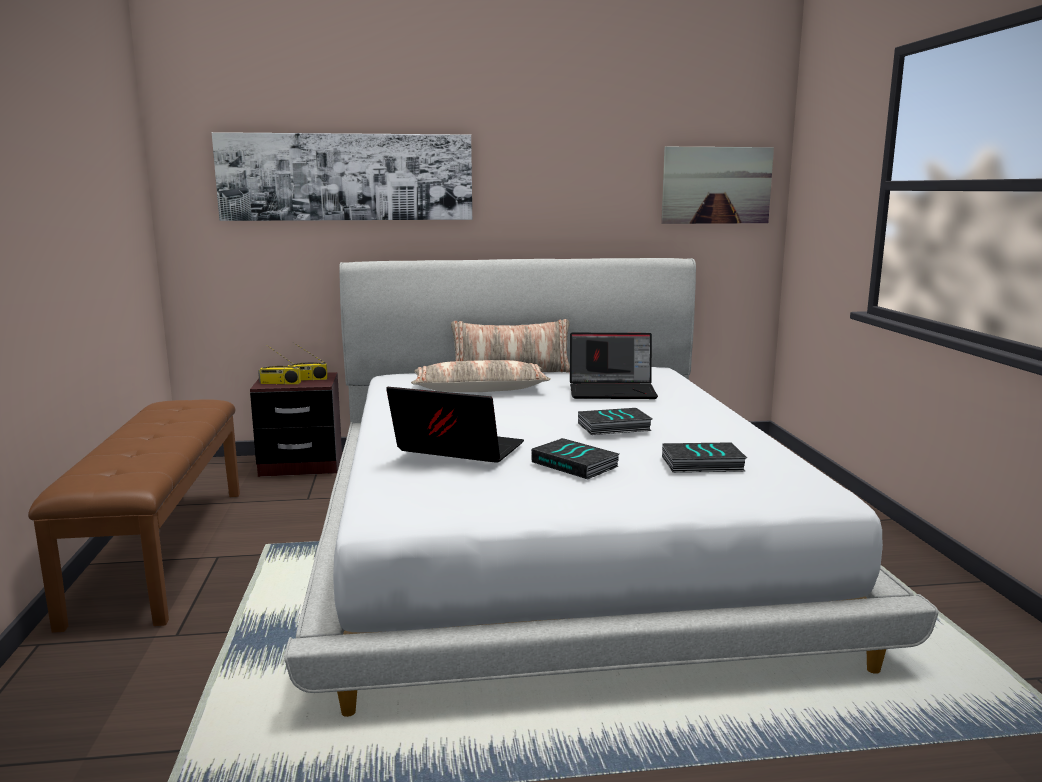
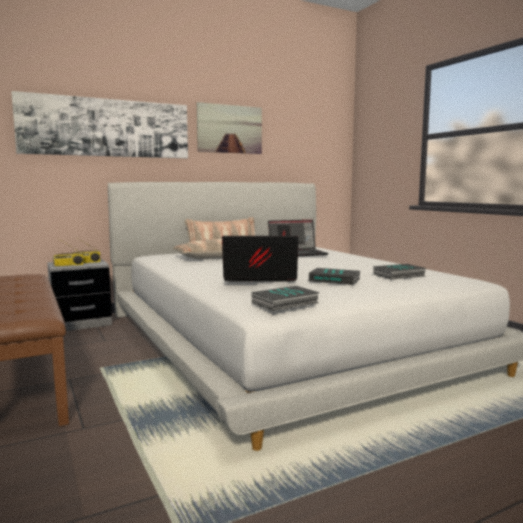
camera: 20 degrees left, 5 degrees down
brown nightstand [250,372,342,477] -> grey nightstand [47,259,112,331]
book [578,408,652,435] -> book moved to [252,286,320,311]
picture [661,146,774,224] -> picture moved to [197,102,262,154]

